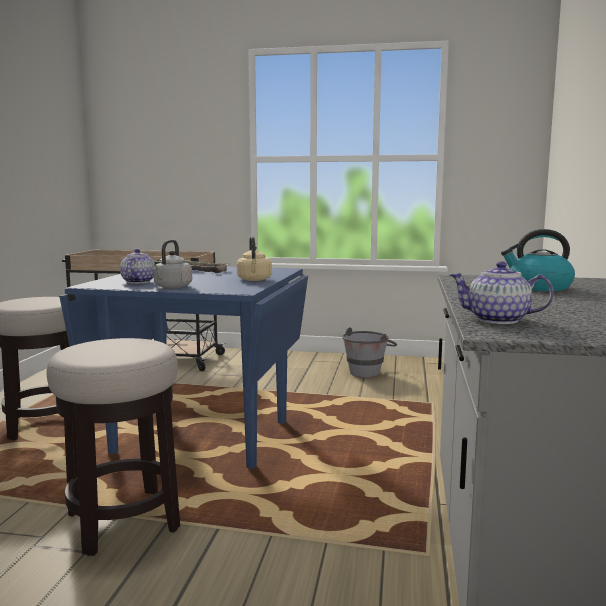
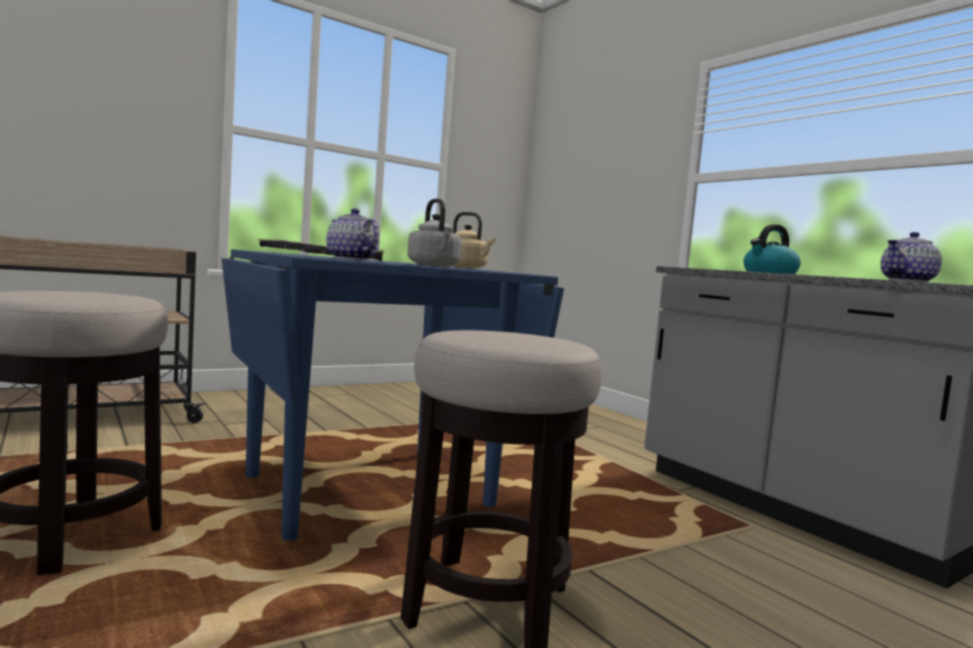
camera: 45 degrees left, 5 degrees down
grey bucket [342,327,397,378] -> none

